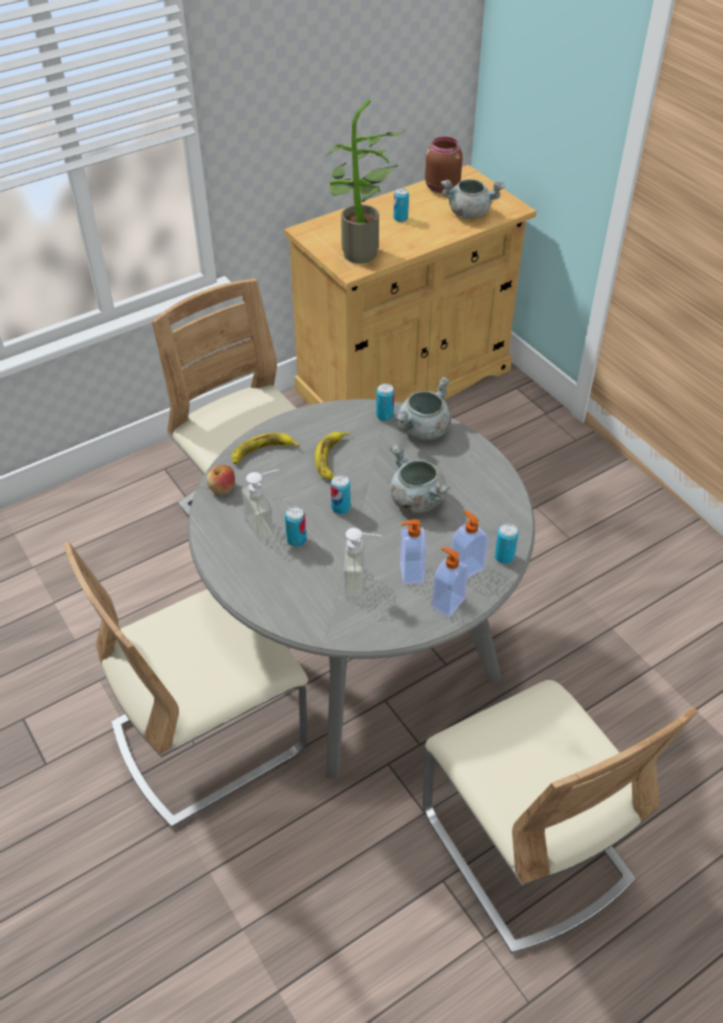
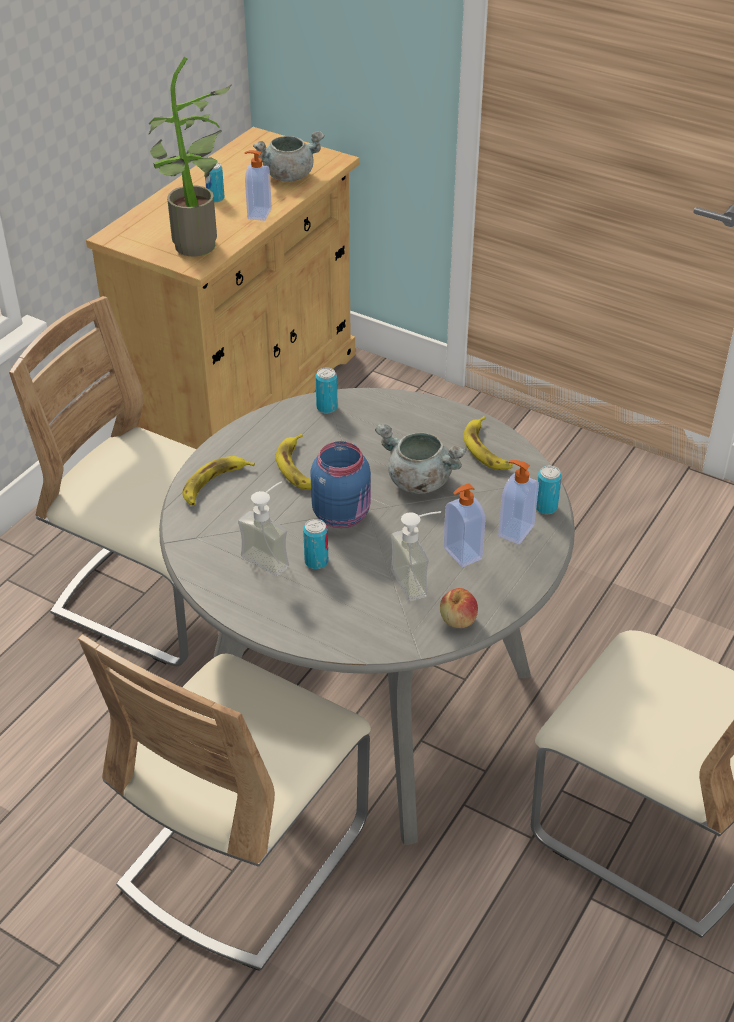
camera: 25 degrees left, 5 degrees down
apple [207,465,235,495] -> apple moved to [440,588,478,628]
can [331,475,351,514] -> blue jar [310,441,371,528]
grey cooking pot [395,376,451,440] -> none
brown jar [425,137,463,194] -> none
soap dispenser [431,547,469,618] -> soap dispenser moved to [245,150,272,221]
none -> banana [463,416,513,470]

